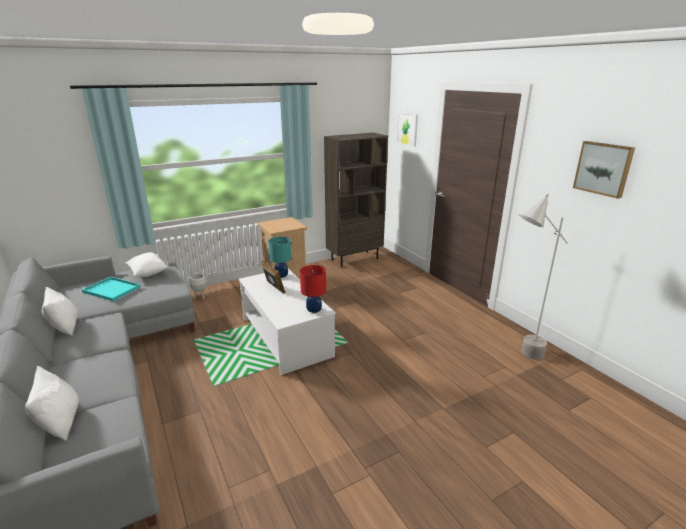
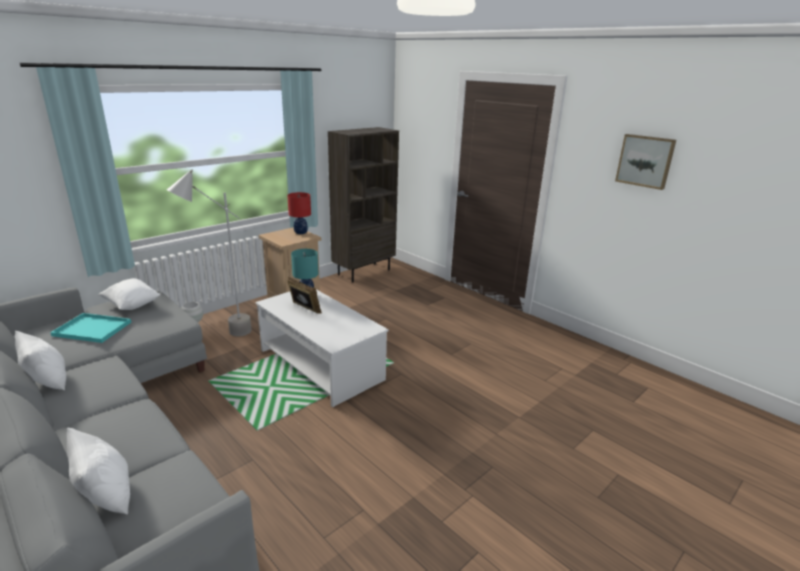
camera: 15 degrees left, 0 degrees up
red table lamp [300,265,326,313] -> red table lamp moved to [287,192,311,234]
picture [396,112,418,147] -> none
grey floor lamp [519,194,568,360] -> grey floor lamp moved to [167,169,252,336]

